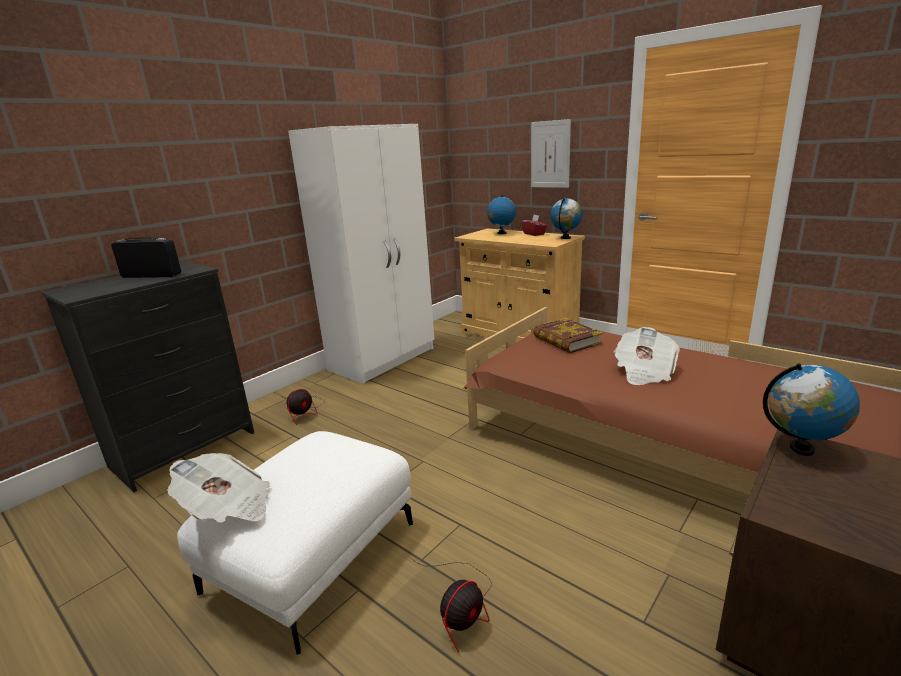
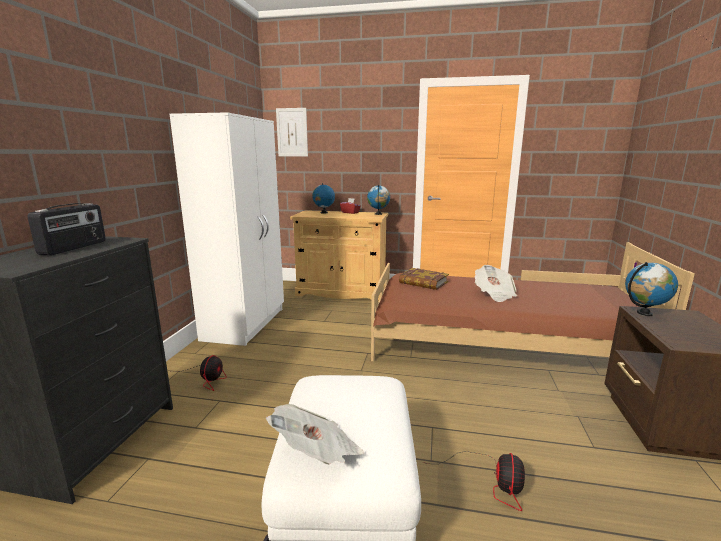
camera: 30 degrees left, 5 degrees down
radio [111,237,181,278] -> radio turned 120 degrees clockwise [28,203,106,255]
picture [531,119,571,188] -> picture moved to [276,108,308,156]

